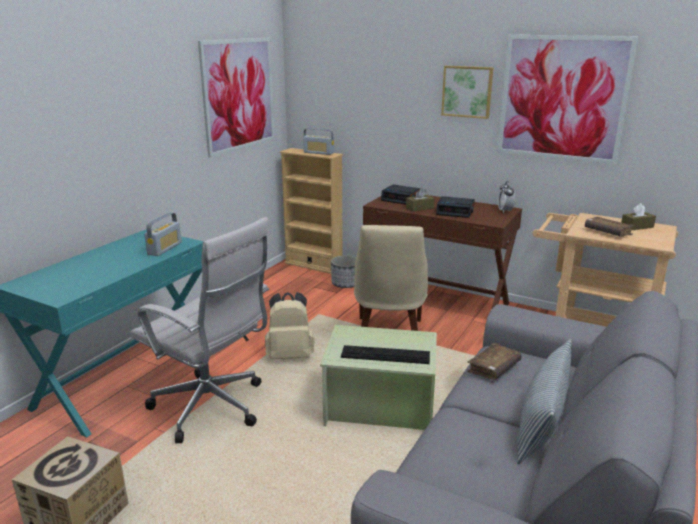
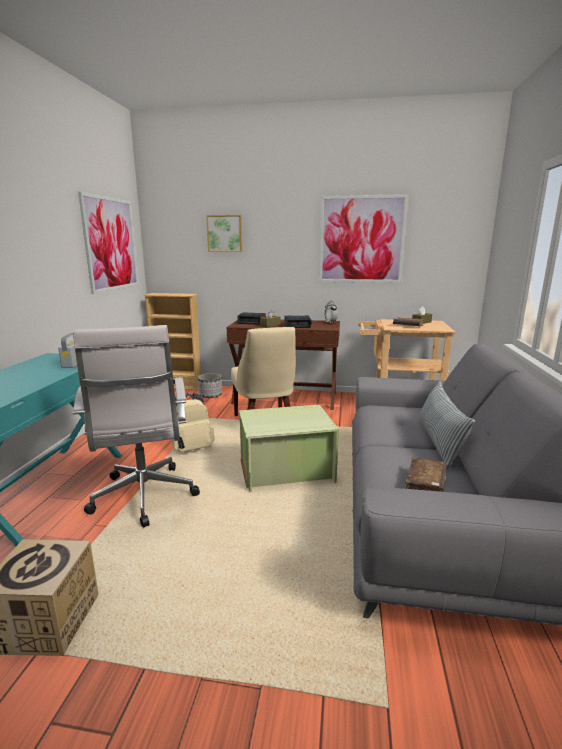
camera: 20 degrees left, 5 degrees down
white office chair [130,217,270,443] -> white office chair turned 60 degrees clockwise [73,325,200,527]
radio [303,128,334,155] -> none
keyboard [341,345,430,364] -> none
picture [441,66,493,119] -> picture moved to [206,215,242,252]
brown book [467,343,522,380] -> brown book moved to [405,457,447,492]

